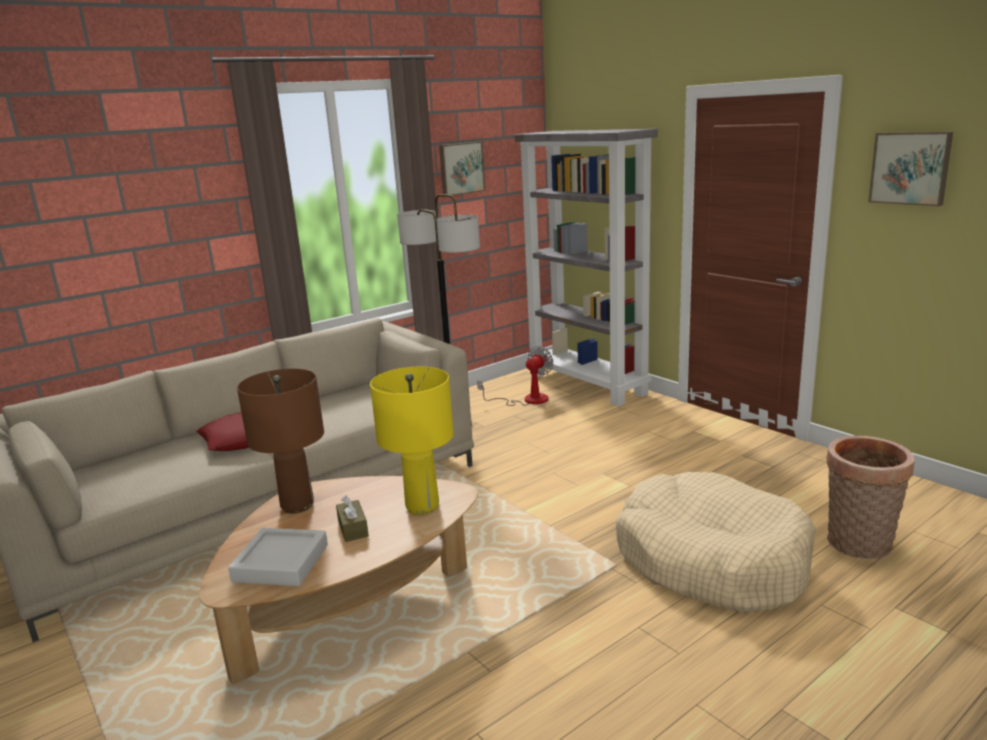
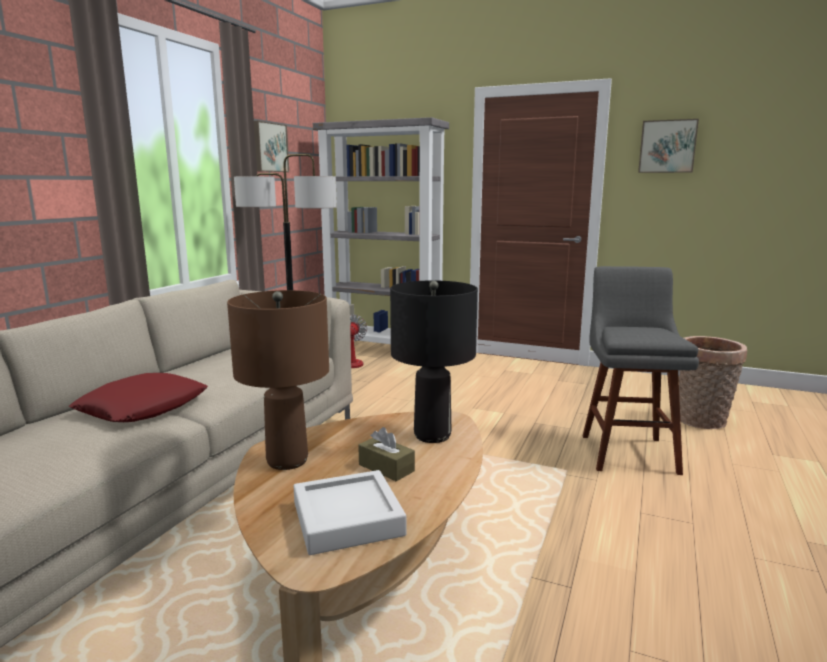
camera: 30 degrees left, 5 degrees down
yellow table lamp [370,367,454,515] -> black table lamp [390,281,478,443]
beige dog bed [616,472,816,613] -> grey stool [583,266,699,475]

